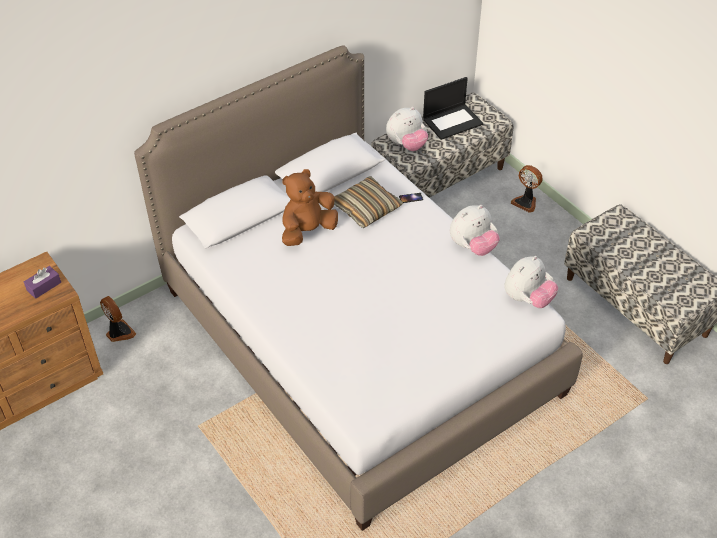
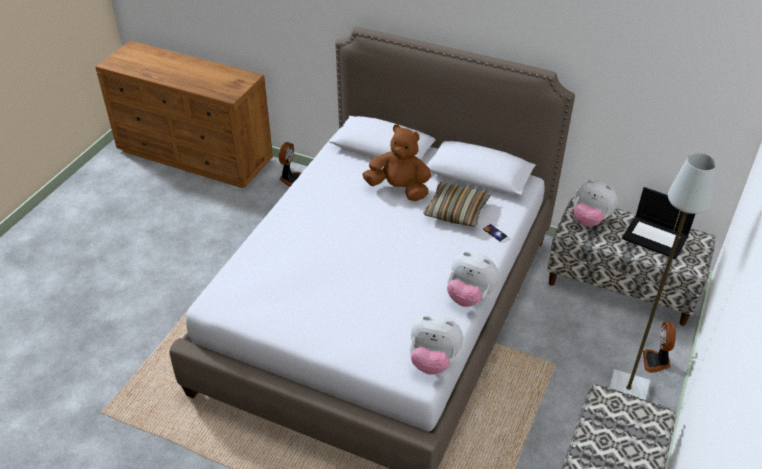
camera: 60 degrees right, 5 degrees down
purple tissue box [24,266,61,299] -> none
none -> grey floor lamp [609,153,717,400]

